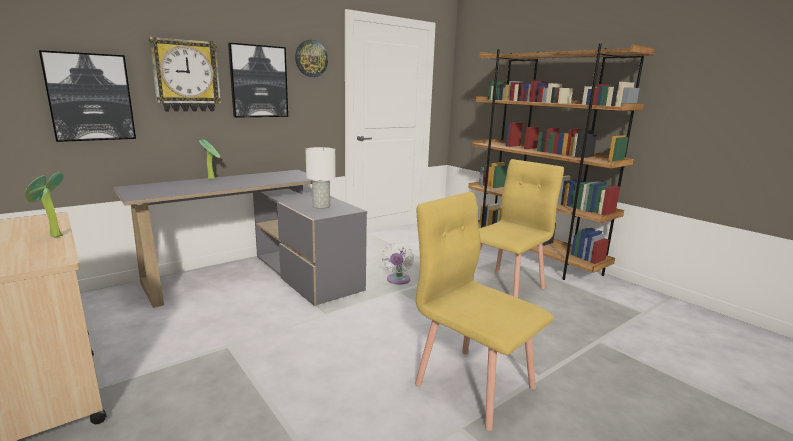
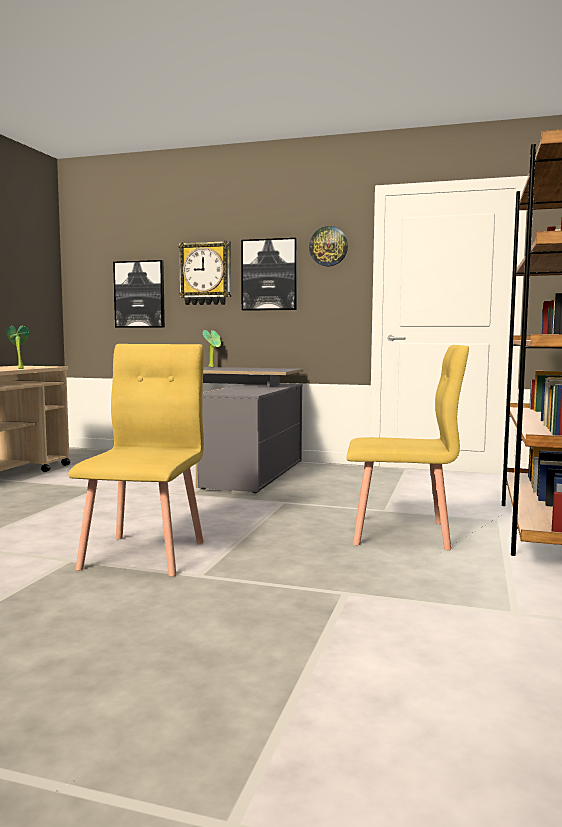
camera: 55 degrees right, 10 degrees down
white table lamp [305,147,336,209] -> none
white fan [381,242,414,285] -> none

